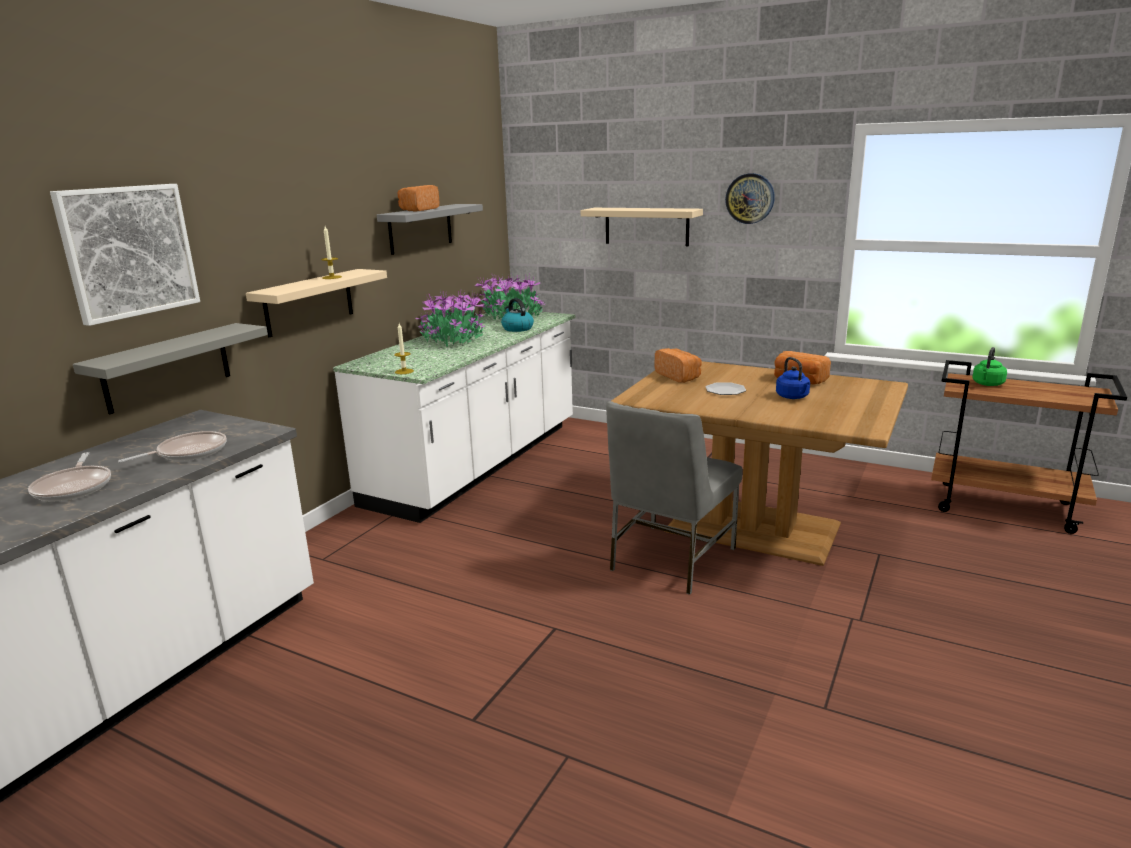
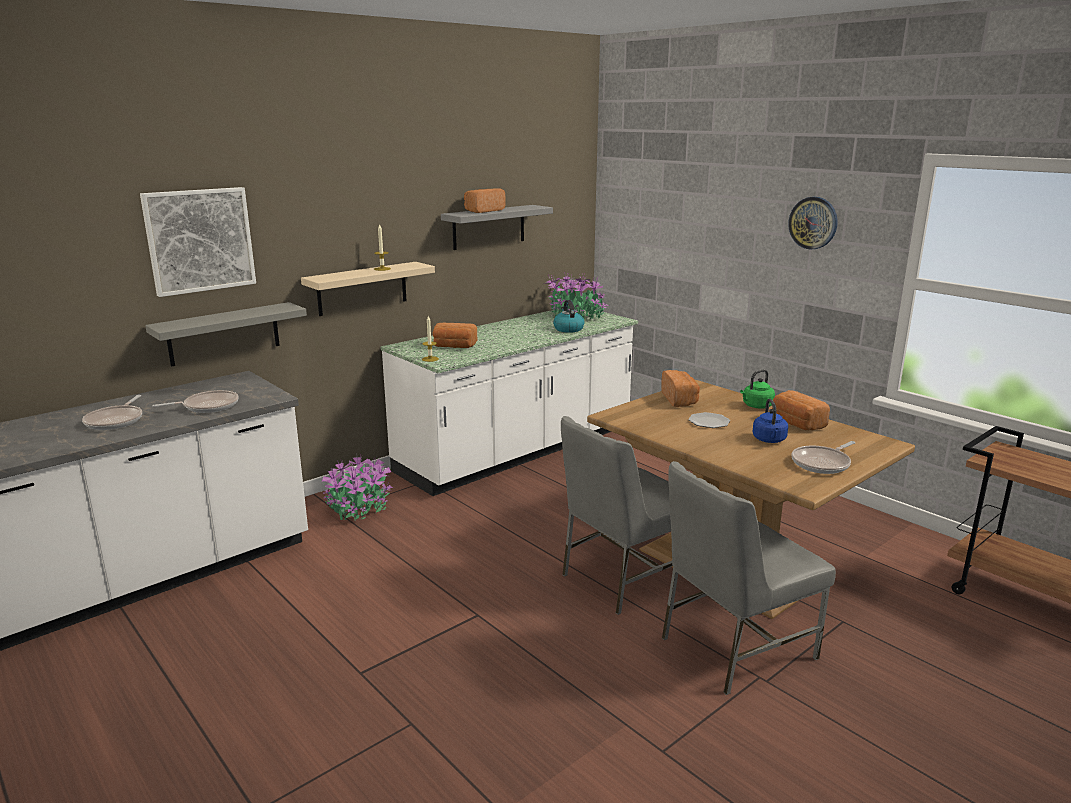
camera: 20 degrees right, 0 degrees up
potted plant [415,290,485,347] -> potted plant moved to [322,452,393,520]
beige shelf [581,208,703,246] -> none
green kettle [972,347,1007,386] -> green kettle moved to [740,369,775,408]
none -> bread [433,323,478,348]
none -> grey chair [662,461,836,695]
none -> frying pan [791,441,856,474]

